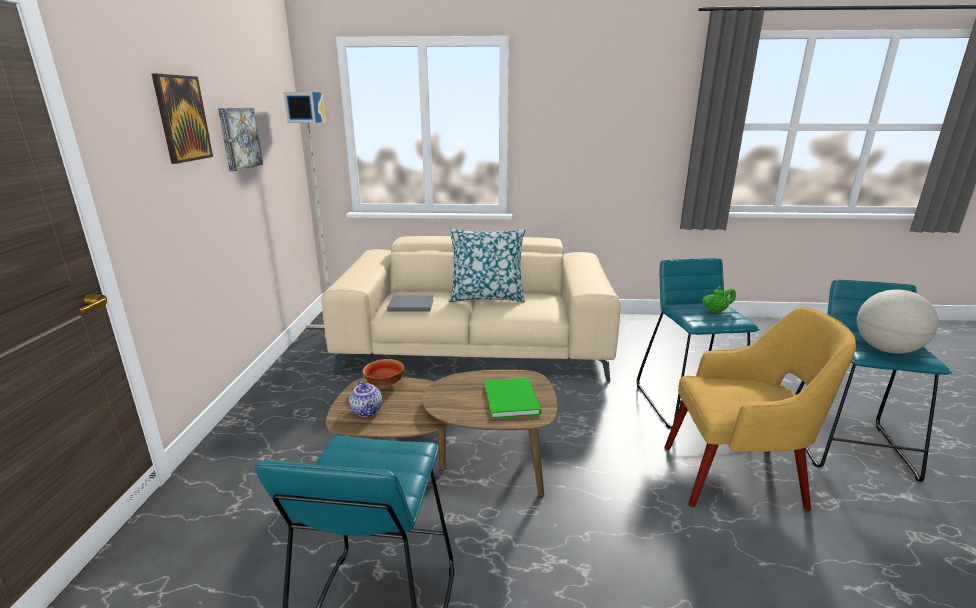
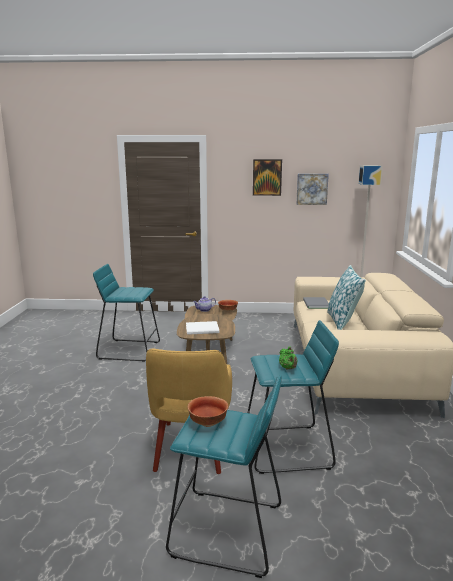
camera: 90 degrees right, 5 degrees down
green book [484,378,542,418] -> white book [186,321,219,335]
globe [857,290,939,354] -> bowl [187,396,228,427]

